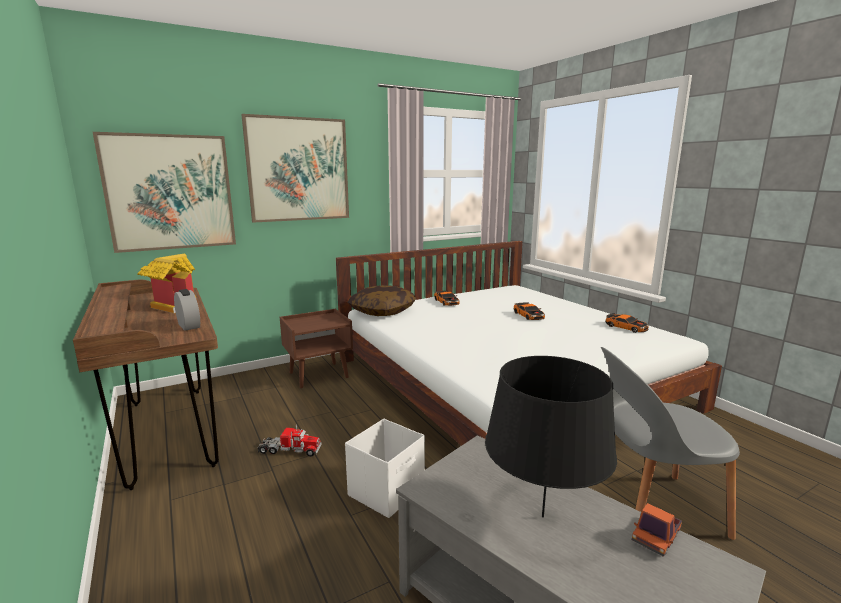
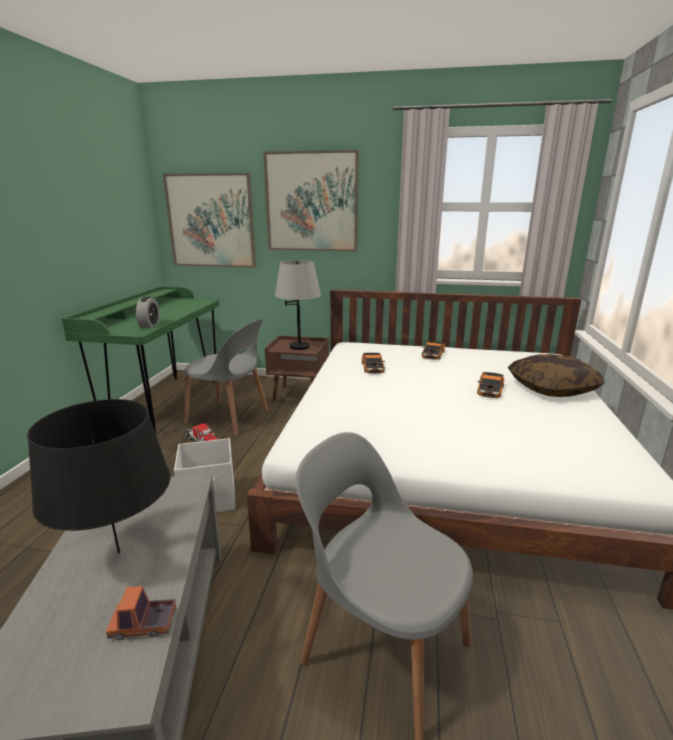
camera: 40 degrees right, 5 degrees up
brown desk [73,279,219,490] -> green desk [62,286,220,433]
toy house [137,254,196,313] -> none
pillow [347,285,416,316] -> pillow moved to [508,354,605,397]
toy car [605,313,649,333] -> toy car moved to [362,353,385,374]
none -> grey chair [184,319,269,436]
none -> grey table lamp [275,260,321,350]

